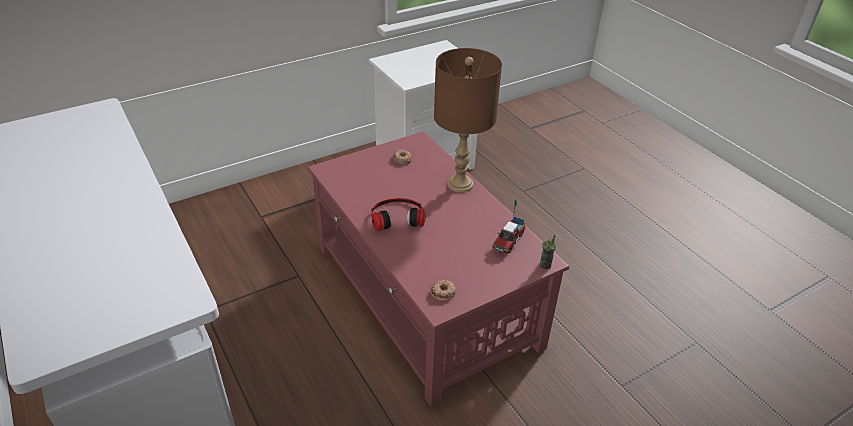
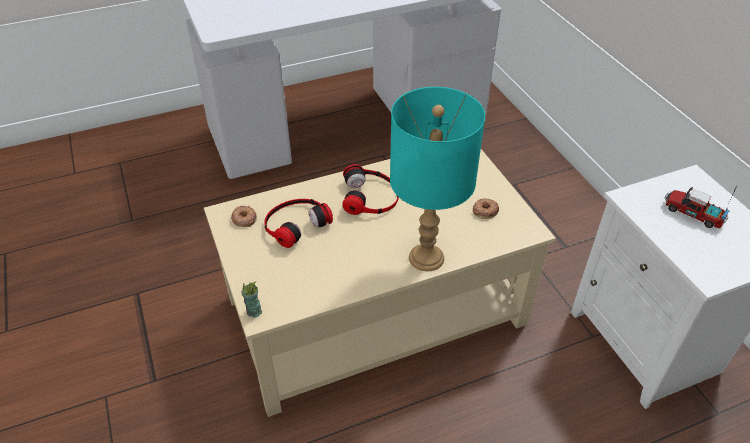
camera: 100 degrees right, 5 degrees up
red coffee table [308,131,569,408] -> beige coffee table [204,149,556,417]
brown table lamp [434,48,502,193] -> turquoise table lamp [390,87,485,271]
toy truck [492,201,526,253] -> toy truck moved to [664,185,738,228]
none -> headphones [264,199,333,248]

